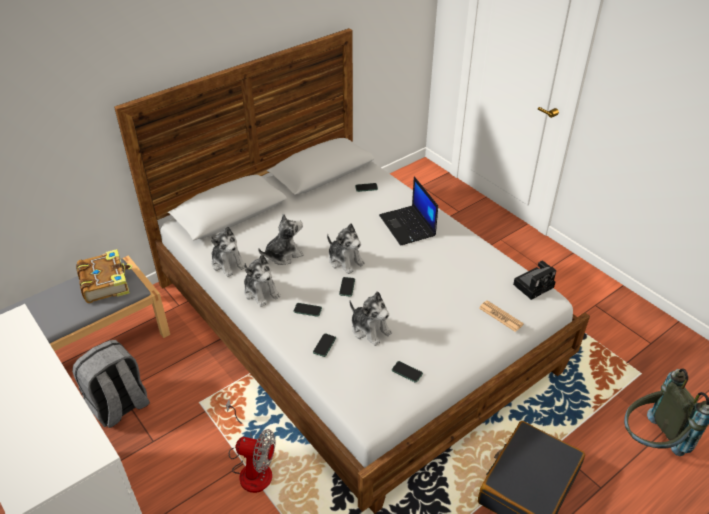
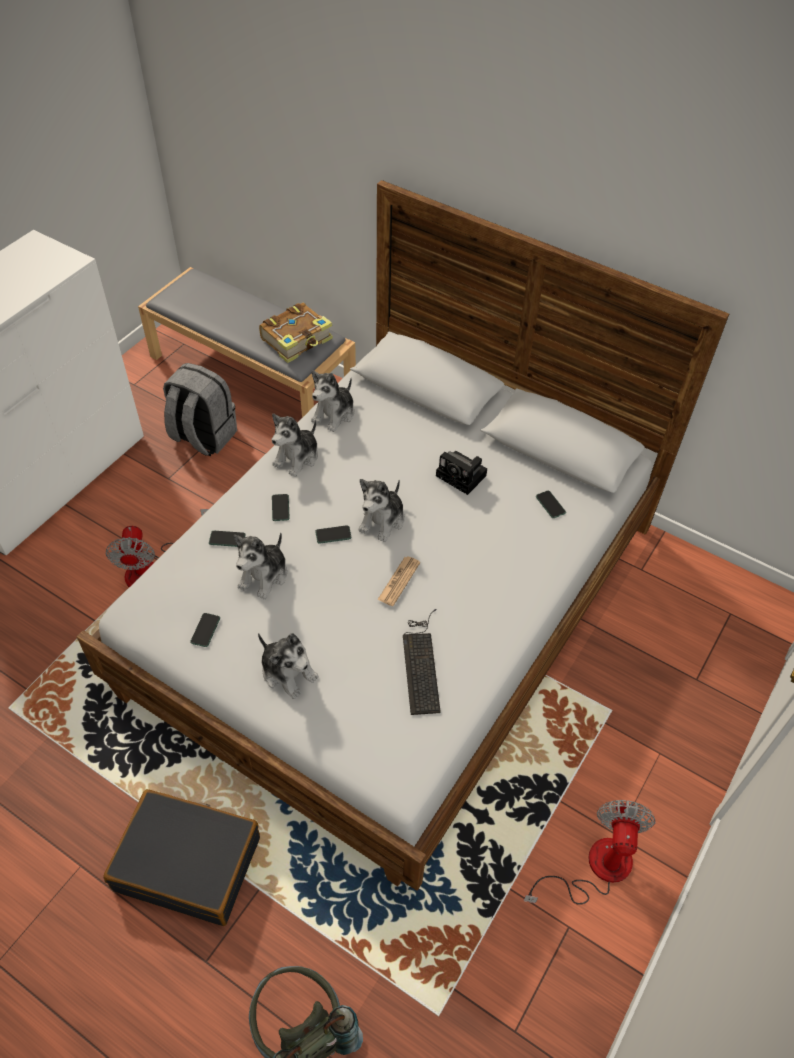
camera: 70 degrees right, 10 degrees up
plush toy [258,214,304,265] -> plush toy moved to [258,633,319,699]
laptop [379,176,438,246] -> none
newspaper [479,300,524,332] -> newspaper moved to [377,556,420,606]
camera [513,261,557,300] -> camera moved to [436,451,487,495]
none -> keyboard [403,609,441,715]
none -> fan [524,800,656,905]

